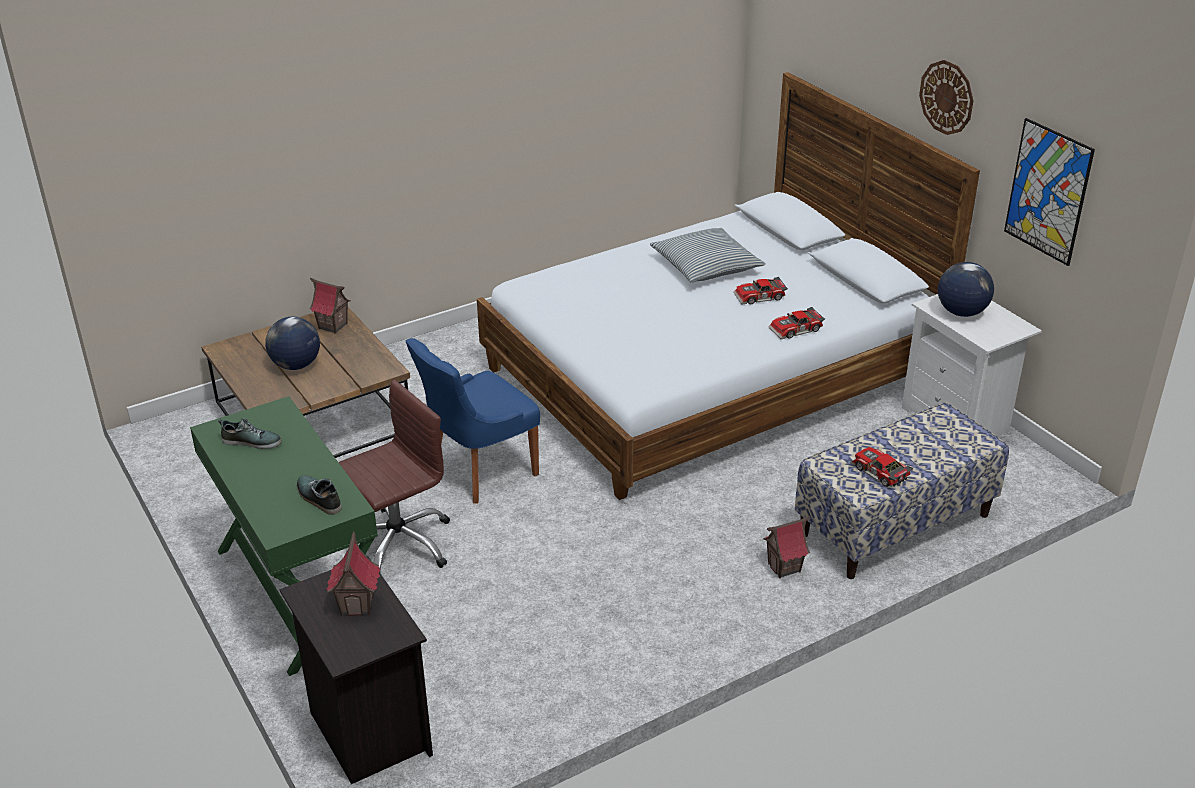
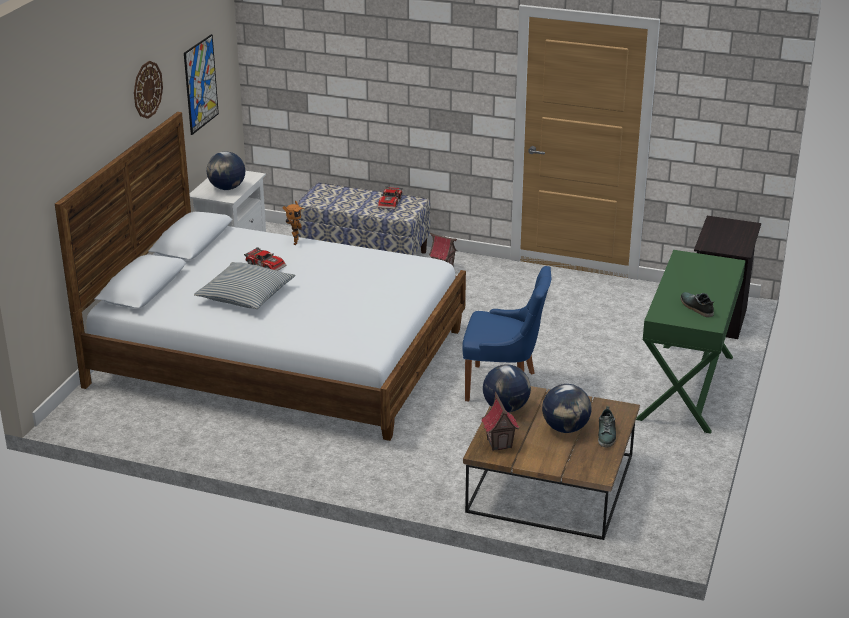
camera: 130 degrees left, 5 degrees down
shoe [297,475,342,515] -> shoe moved to [598,406,616,447]
toy house [327,532,381,616] -> none
brown office chair [338,380,450,573] -> none
toy car [768,307,825,339] -> toy robot [282,201,304,245]
none -> globe [483,364,531,412]

